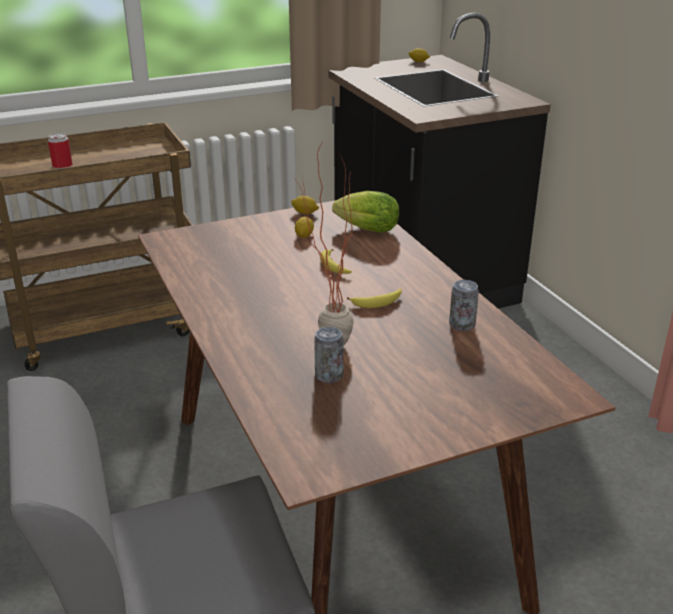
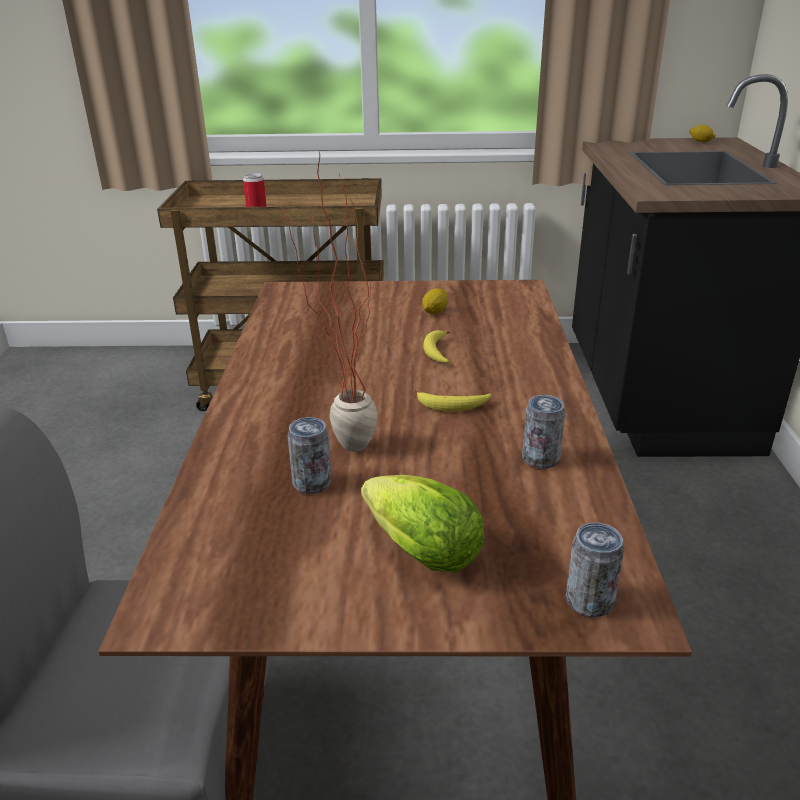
camera: 25 degrees right, 0 degrees up
lemon [291,196,319,214] -> none
lettuce [332,191,399,233] -> lettuce moved to [361,475,484,573]
none -> can [566,523,624,617]

